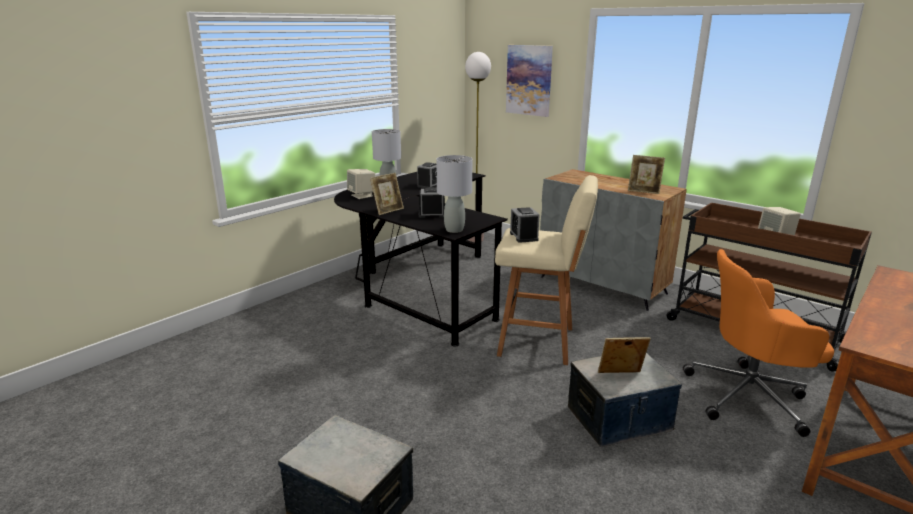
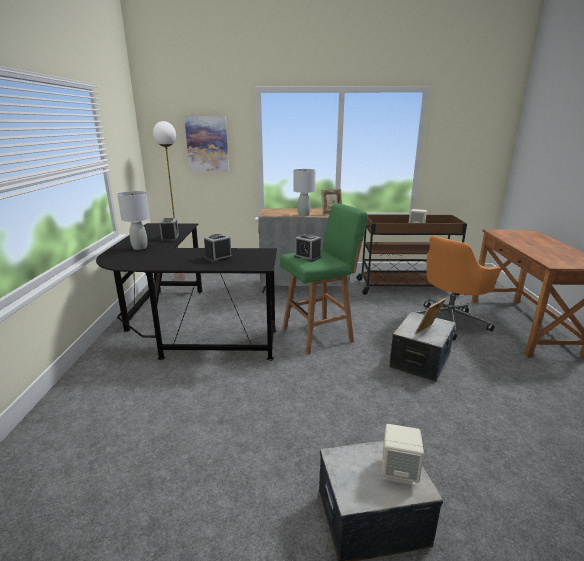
camera: 40 degrees left, 0 degrees up
beige speaker [347,169,375,199] -> beige speaker moved to [381,424,424,486]
picture frame [370,173,404,215] -> none
grey table lamp [436,155,472,233] -> grey table lamp moved to [293,169,315,217]
beige stool [495,175,598,365] -> green stool [280,203,368,355]

